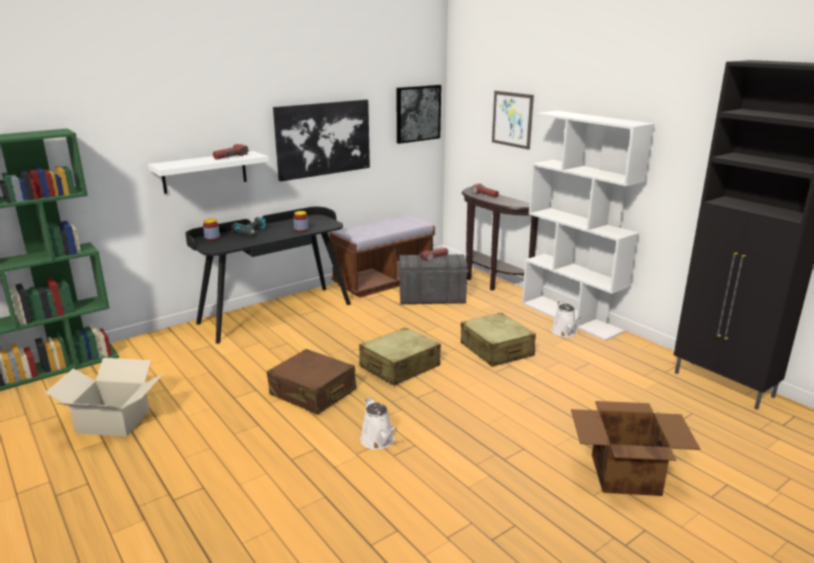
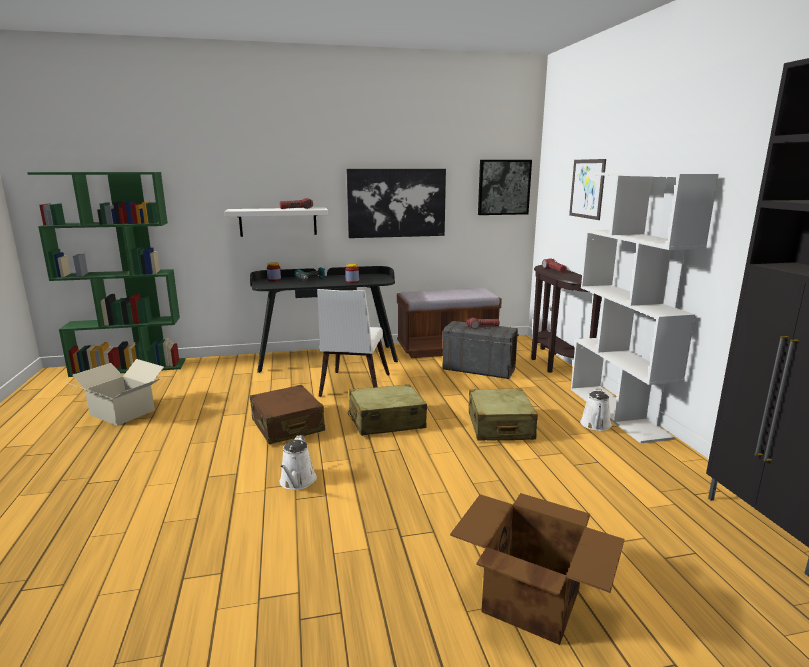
camera: 25 degrees right, 5 degrees down
none -> white chair [317,289,390,397]

